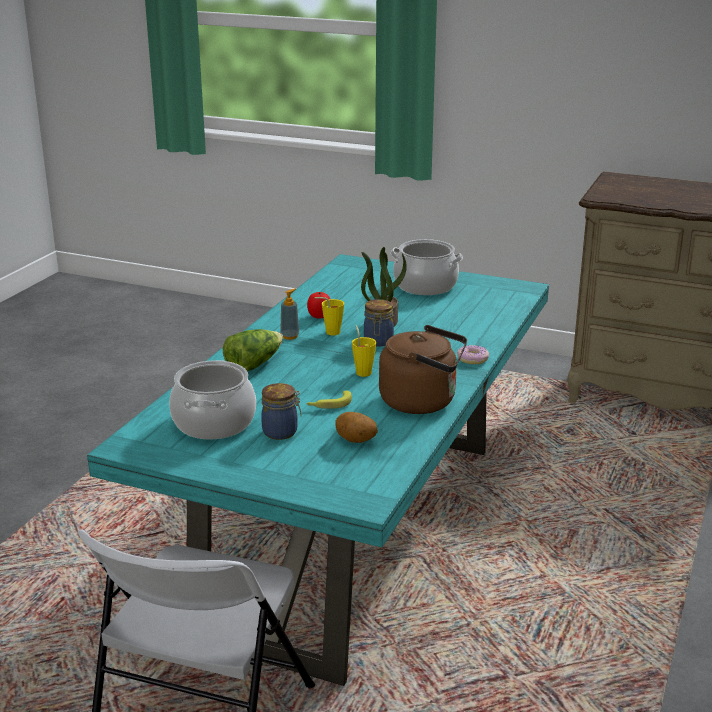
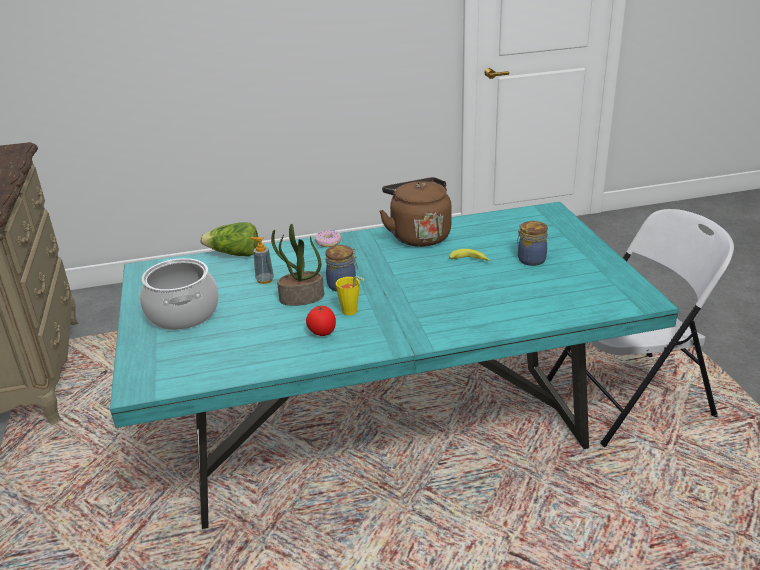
camera: 125 degrees left, 5 degrees up
cooking pot [169,360,256,439] -> none
lettuce [223,329,283,371] -> lettuce moved to [200,222,258,256]
soap dispenser [280,288,299,340] -> soap dispenser moved to [250,237,274,284]
potato [335,412,378,443] -> none
yellow cup [352,325,376,377] -> none

